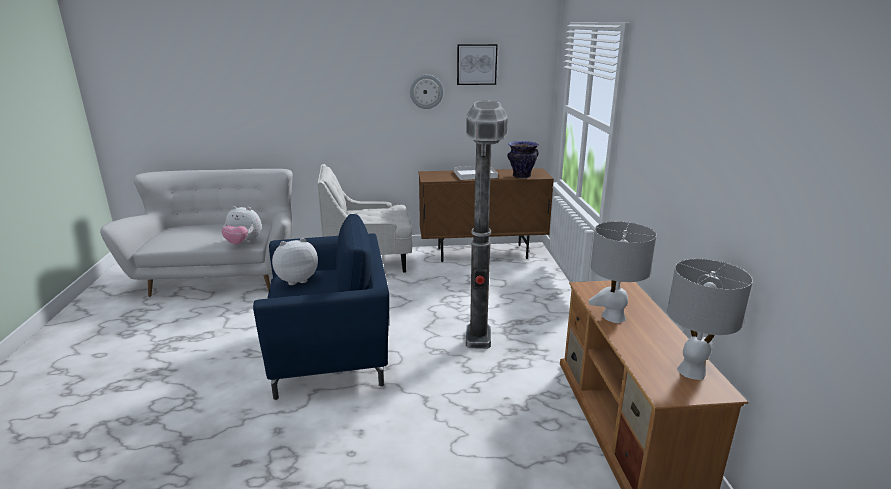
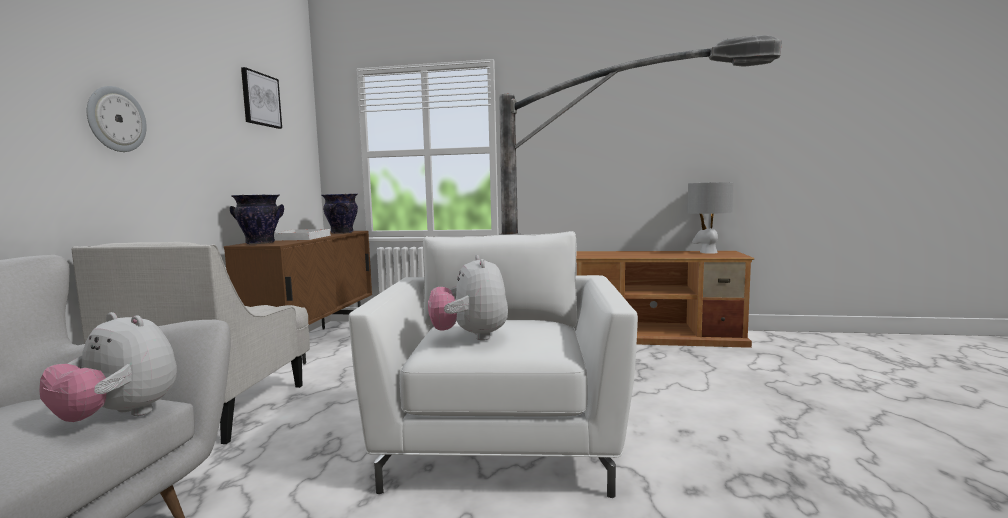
camera: 75 degrees left, 15 degrees down
plush toy [221,206,261,245] -> plush toy turned 90 degrees clockwise [40,312,177,422]
blue armchair [253,214,389,400] -> white armchair [349,231,638,498]
wall clock [410,75,443,109] -> wall clock moved to [87,86,147,152]
grey table lamp [588,221,657,323] -> none
none -> vase [230,194,284,244]

